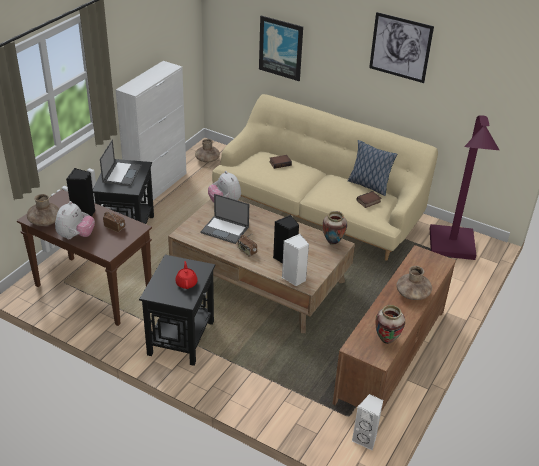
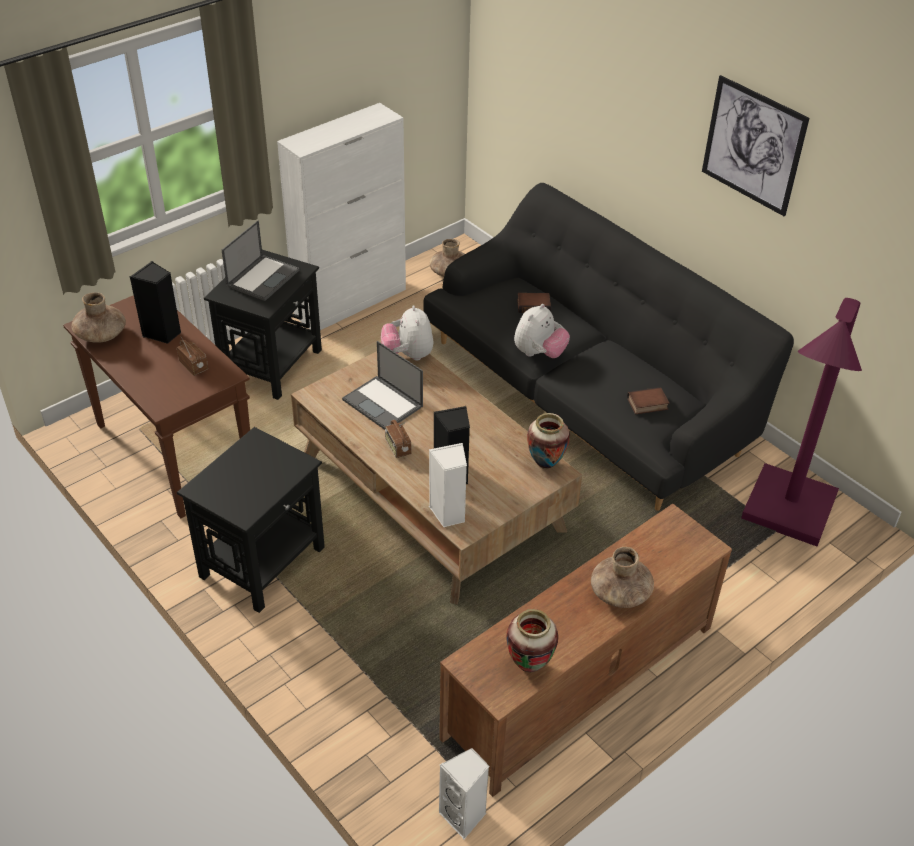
camera: 20 degrees right, 5 degrees up
plush toy [55,201,95,239] -> plush toy moved to [514,304,570,358]
red teapot [175,261,198,289] -> none
beige sofa [212,94,438,261] -> black sofa [423,183,794,511]
picture [259,16,303,81] -> none
pillow [348,140,397,196] -> none

